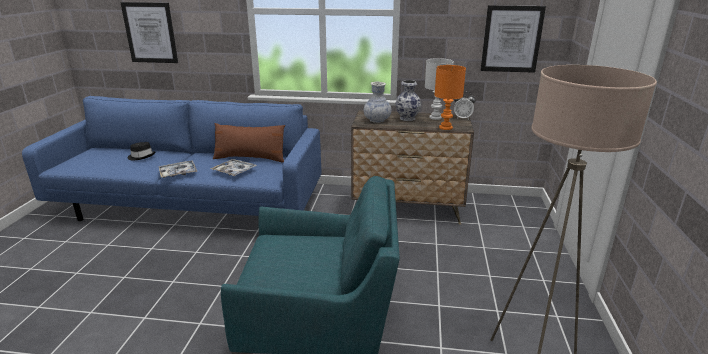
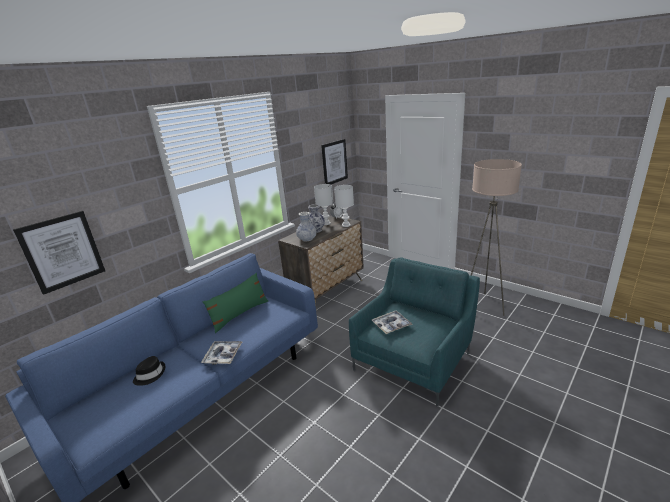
camera: 55 degrees left, 0 degrees up
tray [210,159,257,176] -> tray moved to [372,311,413,334]
brown pillow [213,123,285,163] -> green pillow [203,273,268,333]
orange table lamp [435,65,466,130] -> white table lamp [334,185,354,227]

